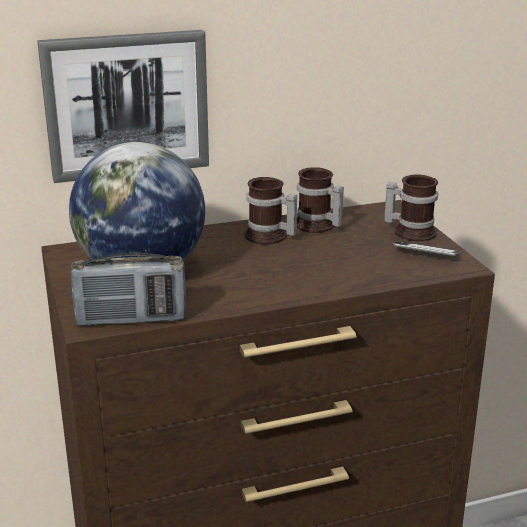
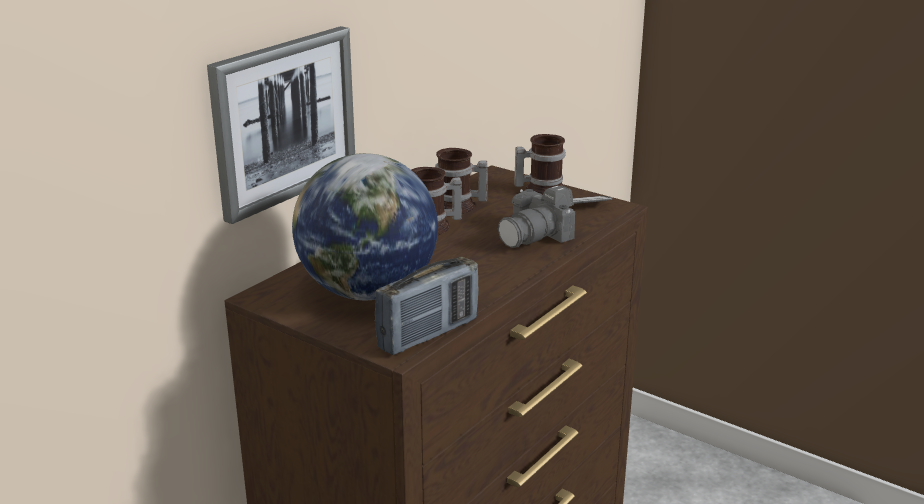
camera: 35 degrees left, 0 degrees up
none -> camera [498,186,575,248]

